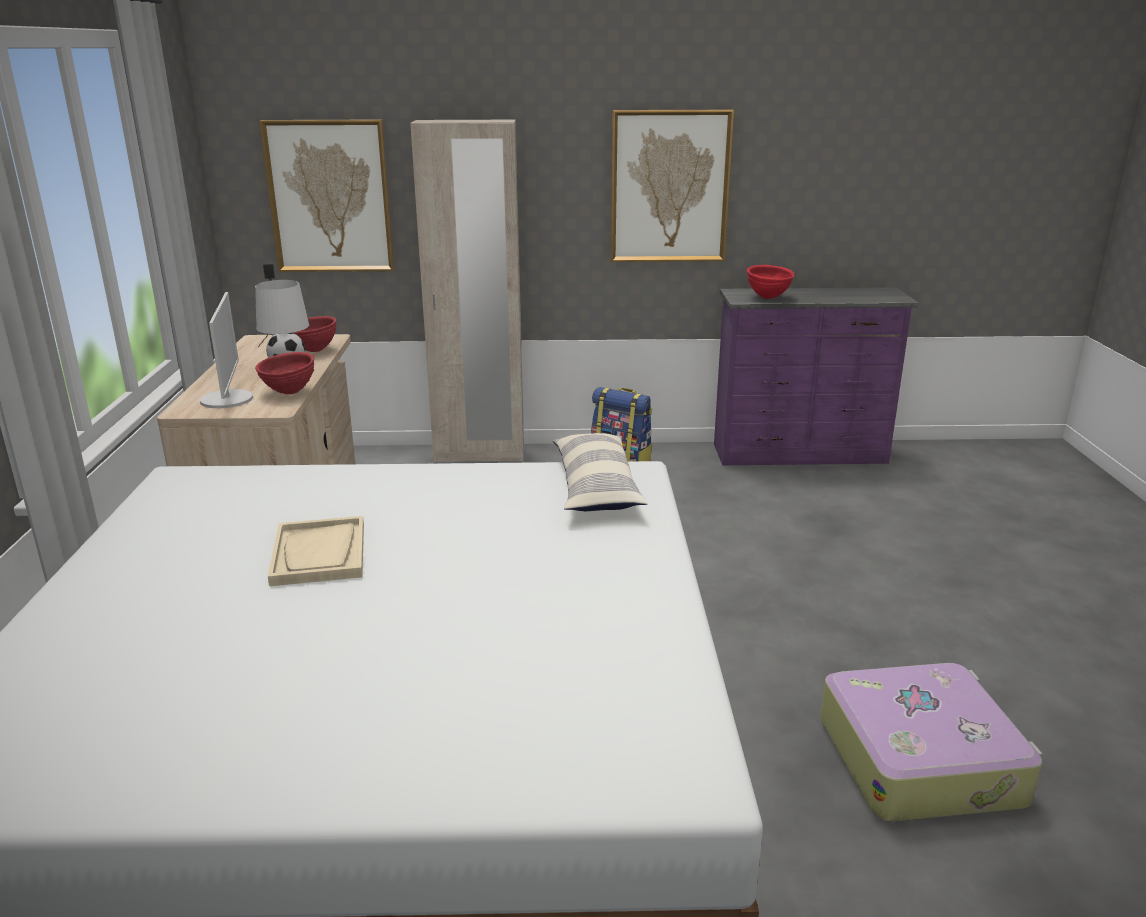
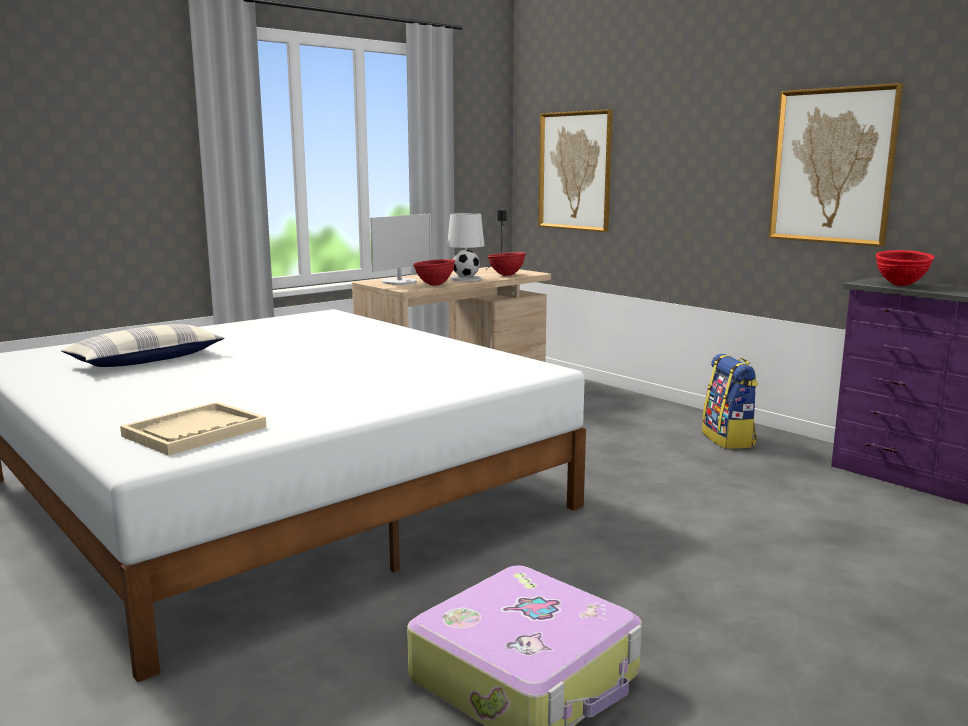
camera: 50 degrees right, 10 degrees down
beige tray [268,516,364,586] -> beige tray moved to [120,402,266,456]
beige wardrobe [410,120,524,462] -> none
pillow [553,433,648,511] -> pillow moved to [61,324,224,367]

